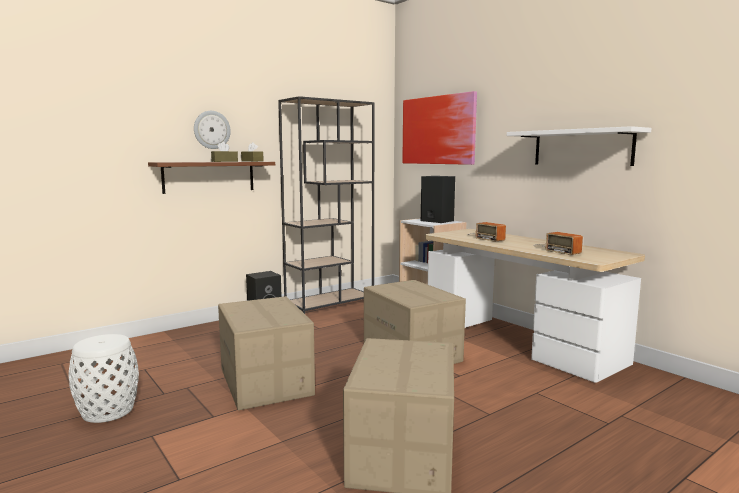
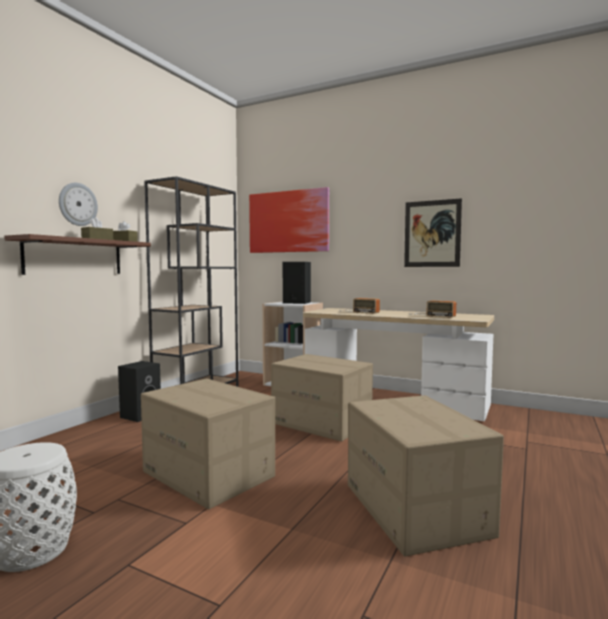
camera: 25 degrees left, 5 degrees down
white shelf [507,126,652,166] -> picture [404,198,462,267]

